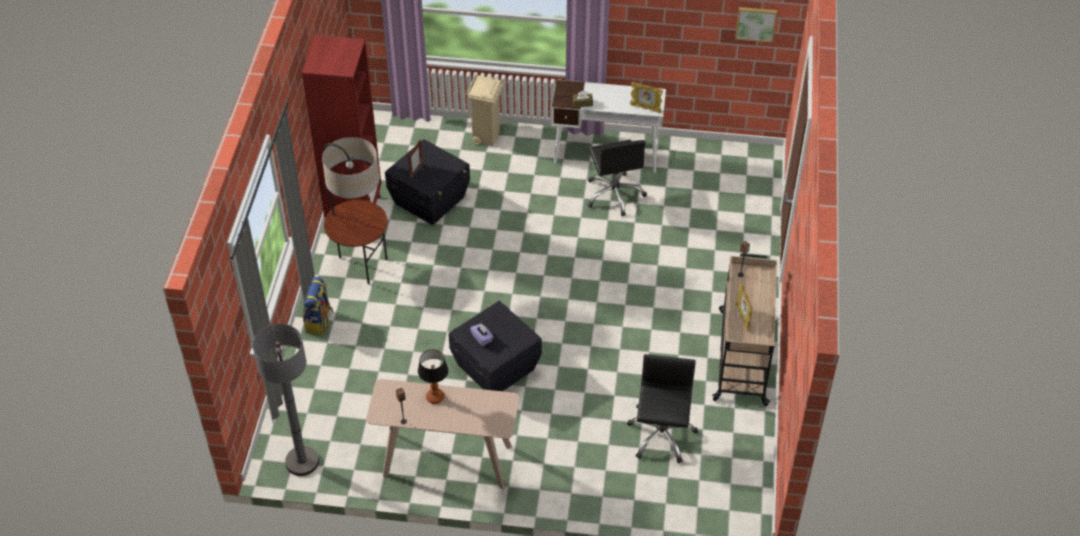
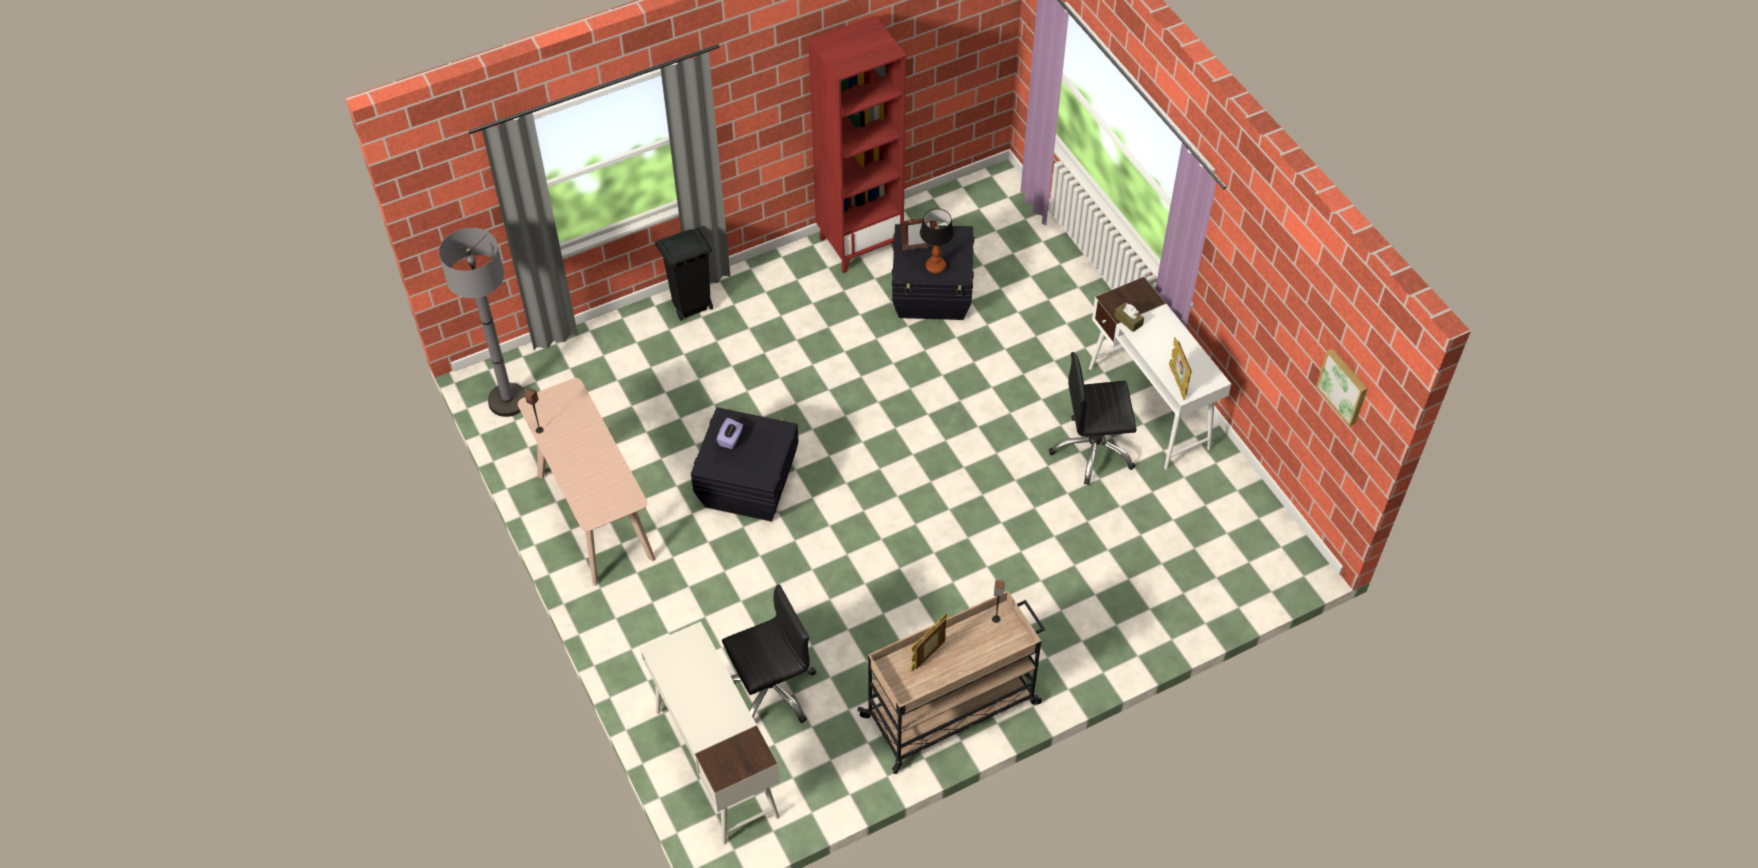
camera: 55 degrees right, 5 degrees up
backpack [303,277,334,335] -> black trash can [655,227,713,321]
floor lamp [322,137,387,285] -> none
table lamp [418,350,448,404] -> table lamp moved to [920,209,954,273]
beige trash can [466,75,504,146] -> none
black office chair [587,140,647,217] -> black office chair turned 45 degrees clockwise [1049,352,1136,485]
none -> white desk [640,621,780,845]

